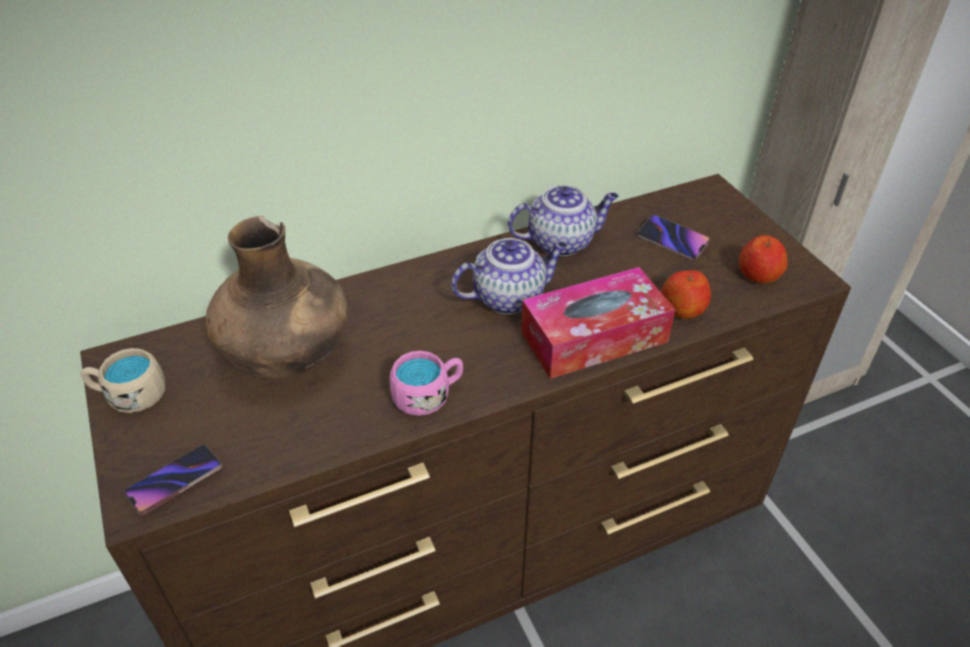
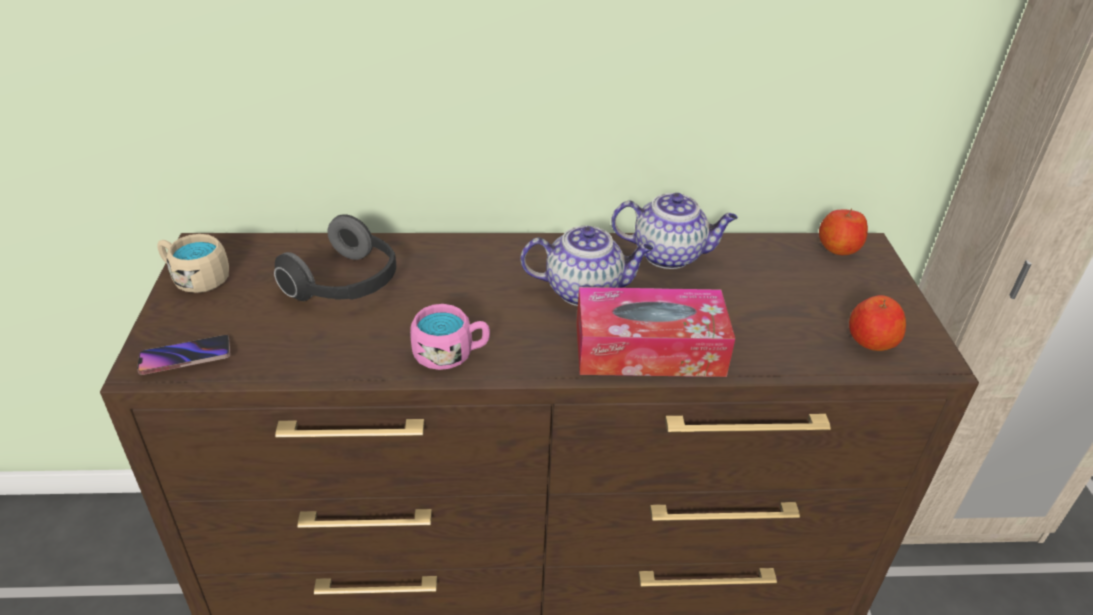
camera: 20 degrees right, 5 degrees down
brown vase [205,216,348,379] -> headphones [274,214,396,301]
phone [637,215,710,260] -> none
apple [661,270,711,319] -> apple moved to [819,208,868,255]

